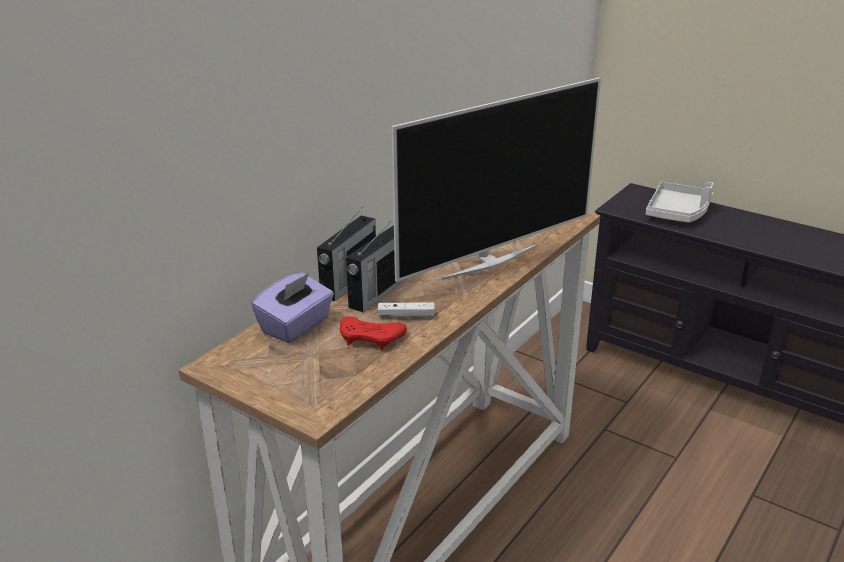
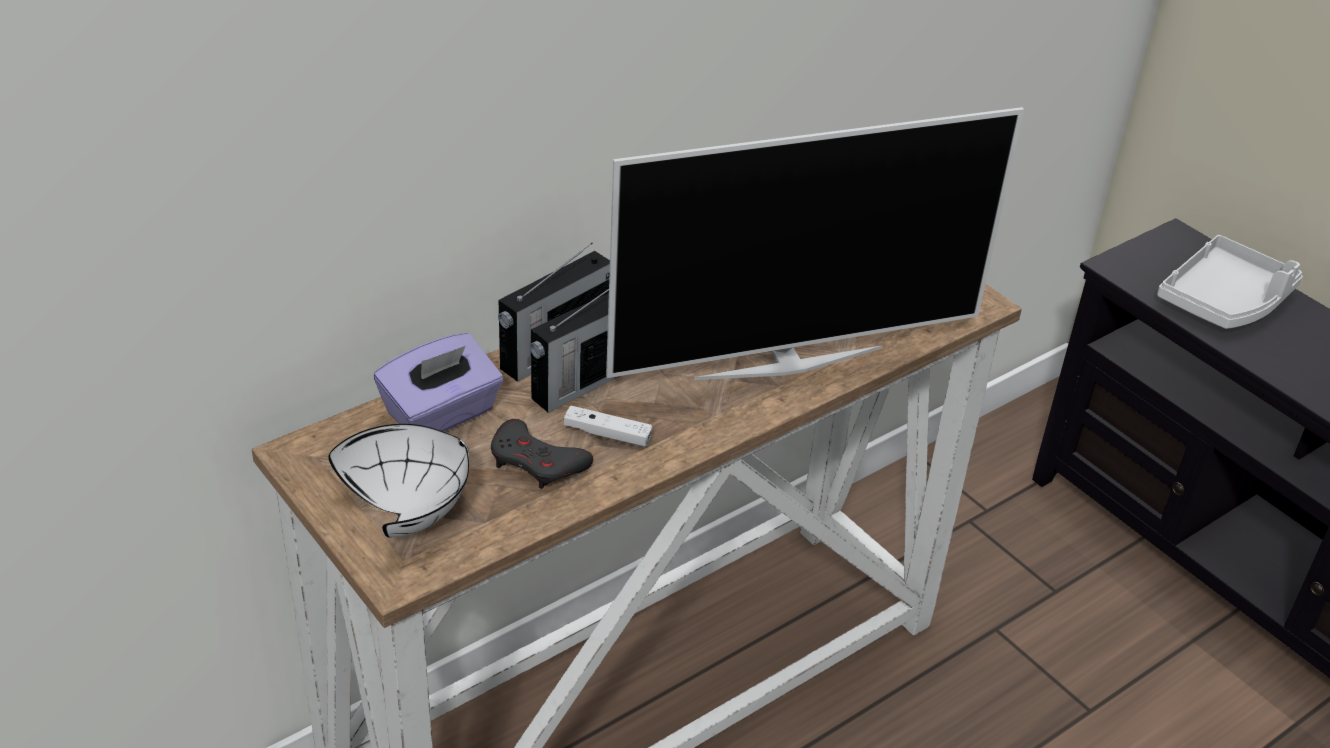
camera: 15 degrees right, 10 degrees up
red game controller [340,316,407,350] -> grey game controller [491,419,593,489]
none -> white bowl [328,424,469,537]

